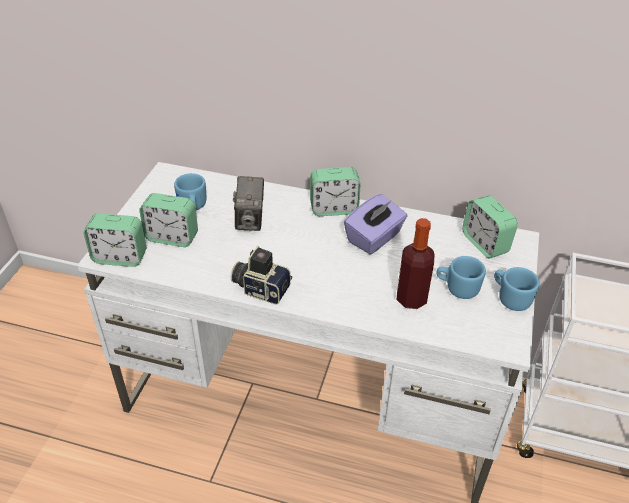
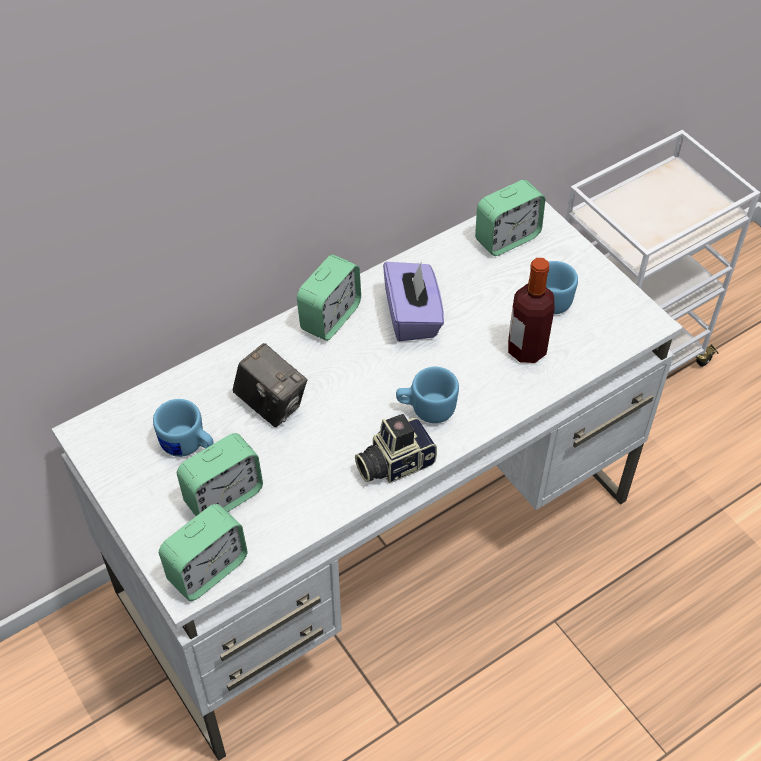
camera: 50 degrees left, 10 degrees up
alarm clock [462,195,518,258] -> alarm clock turned 45 degrees counterclockwise [475,180,545,256]
blue mug [494,267,540,311] -> blue mug moved to [396,367,459,423]

